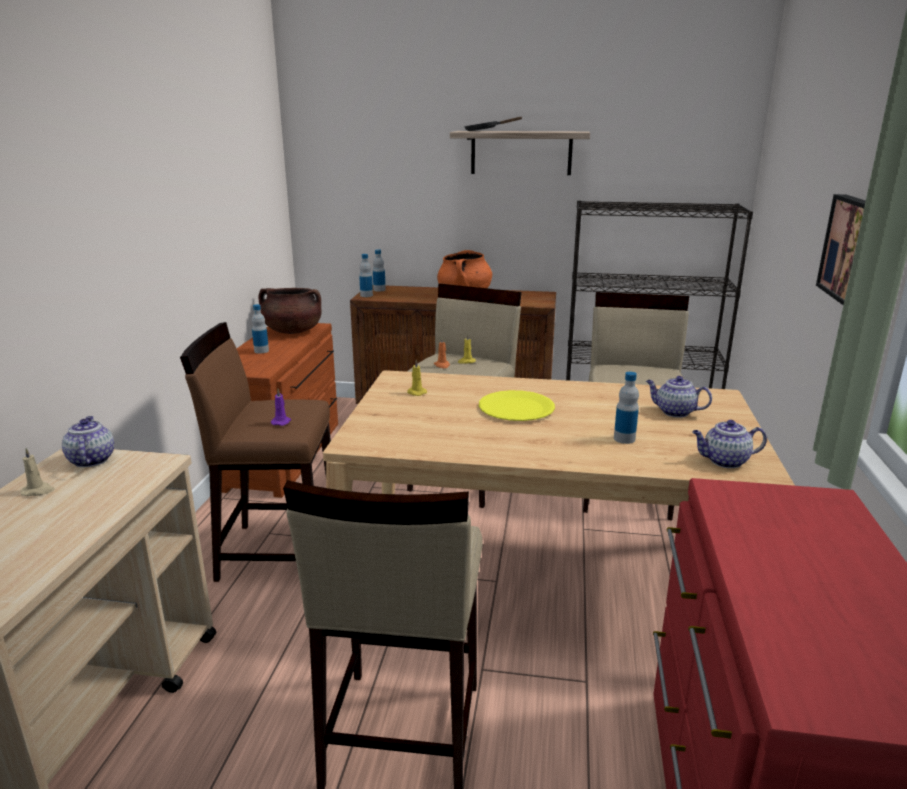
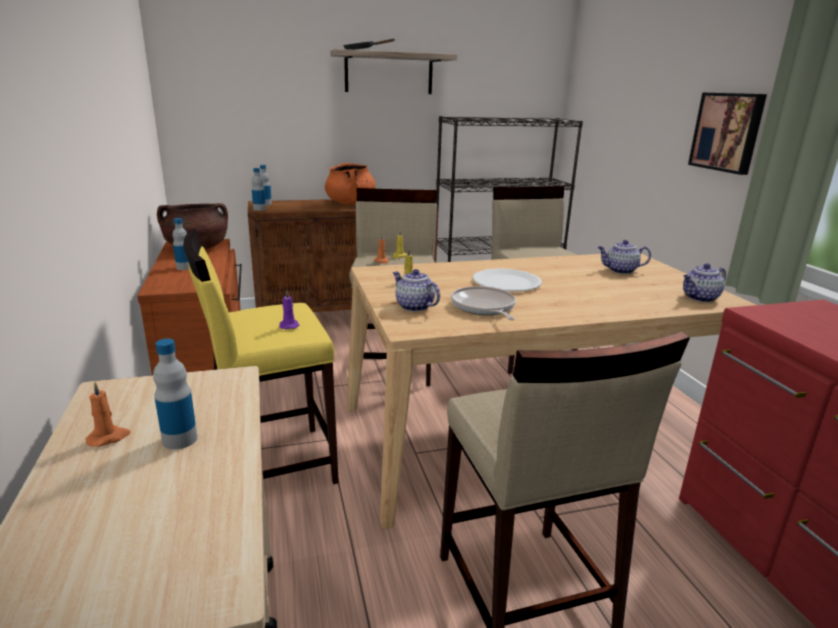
camera: 25 degrees left, 0 degrees up
beige candle [20,448,55,496] -> orange candle [85,382,131,447]
teapot [62,416,114,467] -> teapot moved to [393,269,440,312]
brown stool [180,322,331,582] -> yellow stool [183,229,339,484]
yellow plate [479,390,555,421] -> white plate [473,268,542,291]
bottle [614,372,639,444] -> bottle moved to [153,339,197,450]
none -> frying pan [451,286,516,320]

